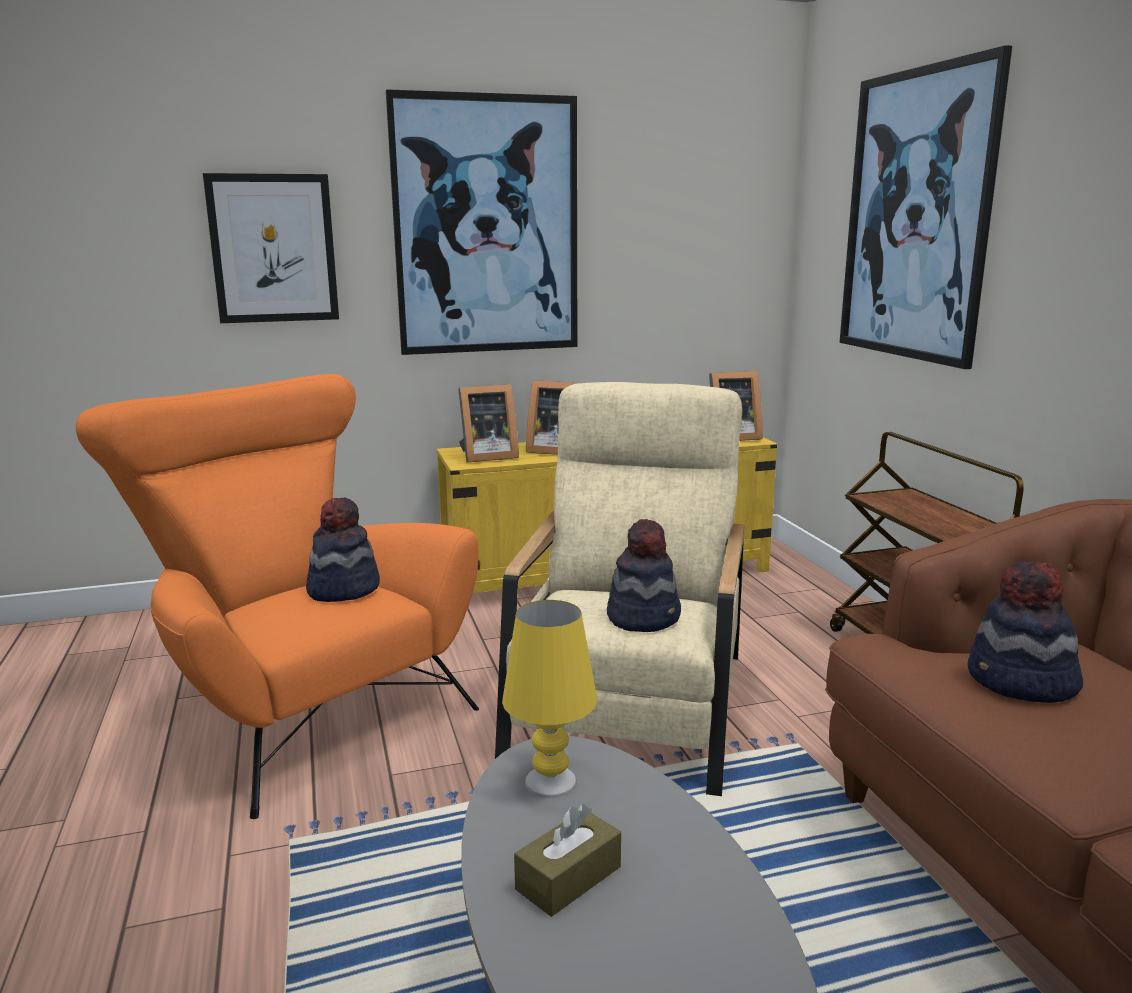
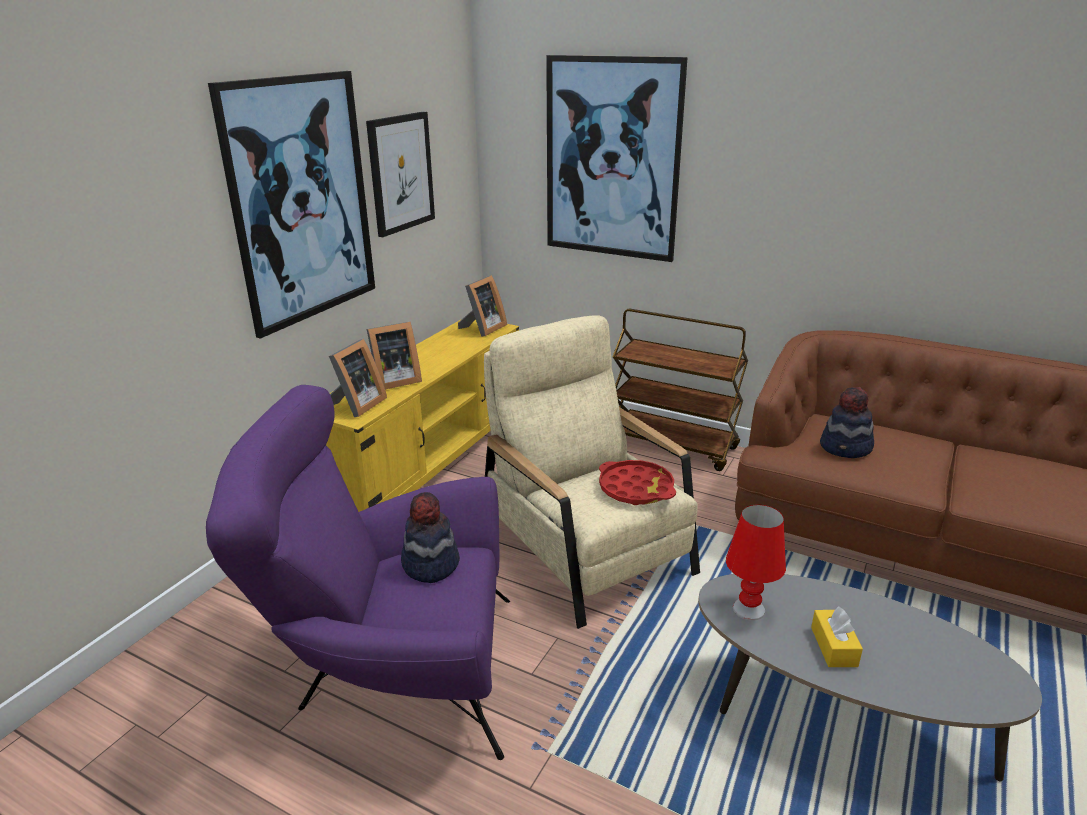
camera: 45 degrees left, 10 degrees up
orange armchair [76,374,479,819] -> purple armchair [206,385,510,760]
picture [203,173,339,323] -> picture moved to [366,112,435,237]
yellow table lamp [502,600,597,798] -> red table lamp [726,504,786,621]
brown tissue box [514,804,621,917] -> yellow tissue box [811,606,863,667]
hat [607,519,681,632] -> red tray [599,460,676,505]

